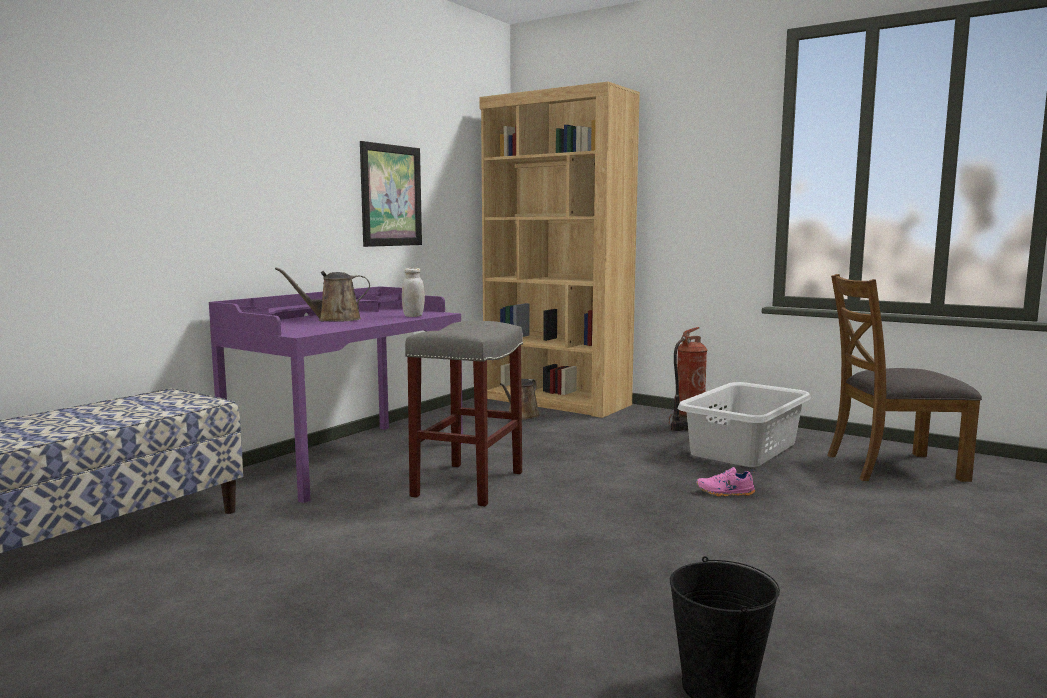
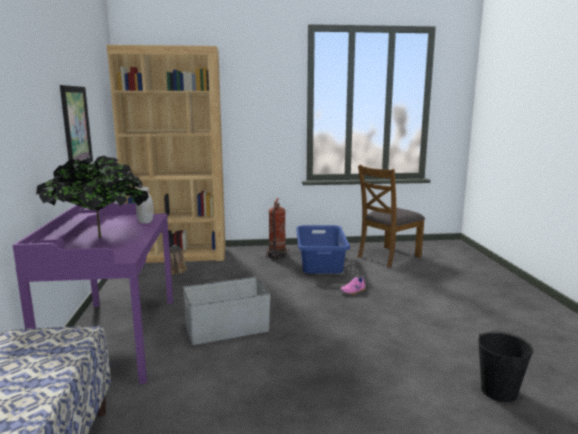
camera: 40 degrees left, 5 degrees up
brown watering can [275,267,370,322] -> potted plant [36,156,149,238]
grey stool [405,321,523,506] -> grey storage box [183,277,271,345]
grey laundry basket [678,382,811,467] -> blue laundry basket [296,225,350,274]

